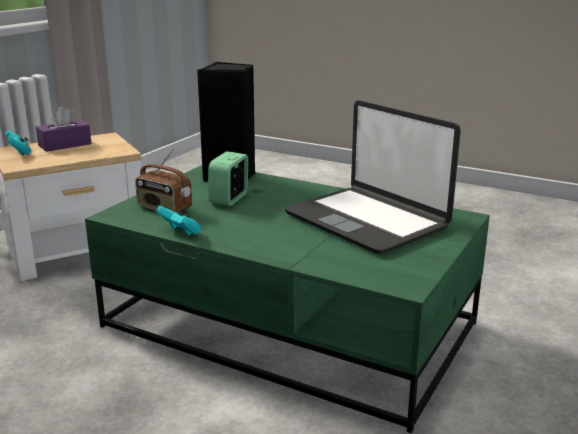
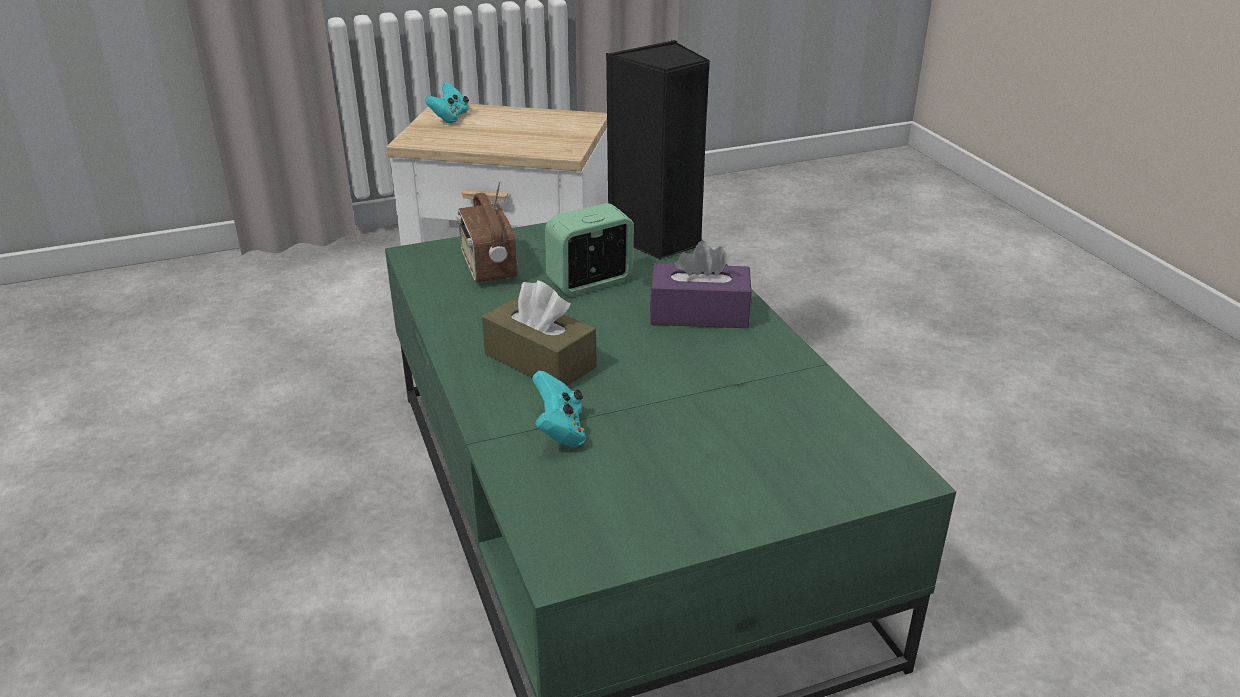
camera: 40 degrees right, 10 degrees up
purple tissue box [36,106,92,152] -> purple tissue box moved to [650,241,751,328]
turquoise game controller [156,206,201,236] -> turquoise game controller moved to [532,371,586,447]
laptop [285,100,461,254] -> none
none -> brown tissue box [482,280,597,386]

